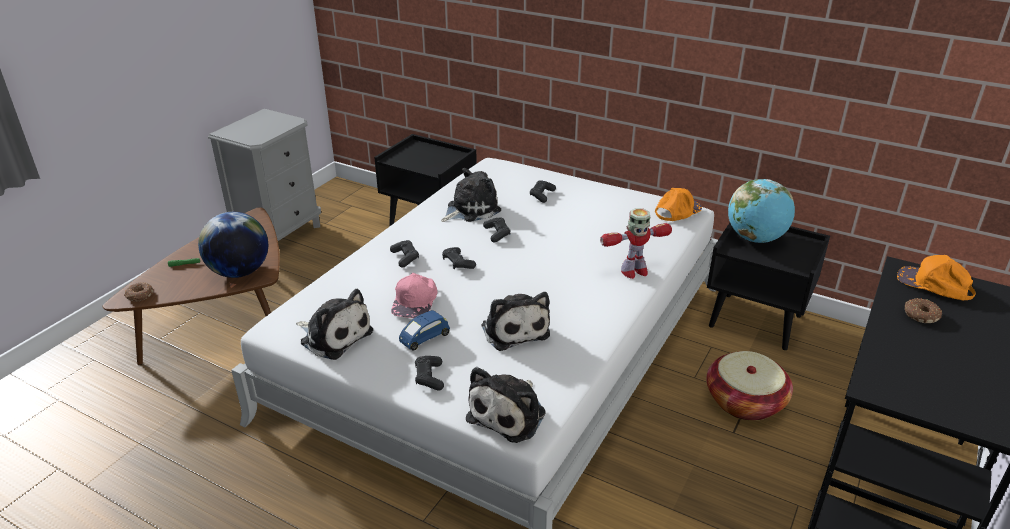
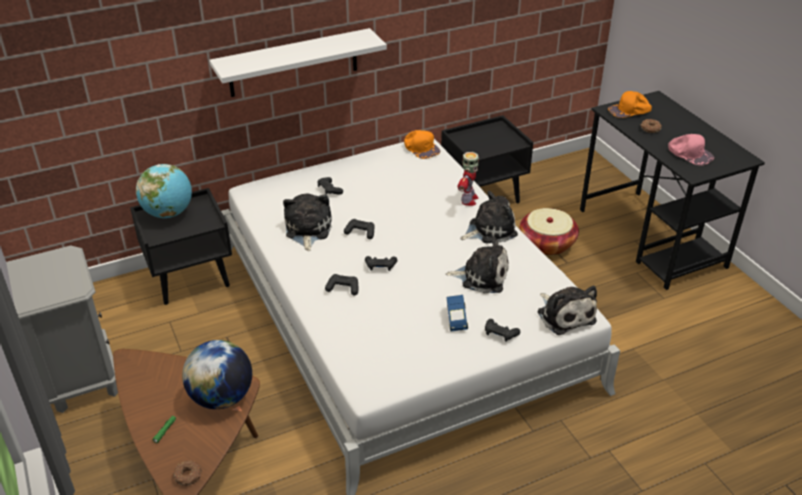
camera: 55 degrees left, 5 degrees up
plush toy [296,289,373,360] -> plush toy moved to [461,191,518,244]
pink cap [391,273,438,318] -> pink cap moved to [668,134,714,166]
orange cap [655,188,702,221] -> orange cap turned 150 degrees clockwise [404,130,440,159]
globe [728,179,795,243] -> globe moved to [136,164,192,218]
none -> white shelf [209,28,387,97]

